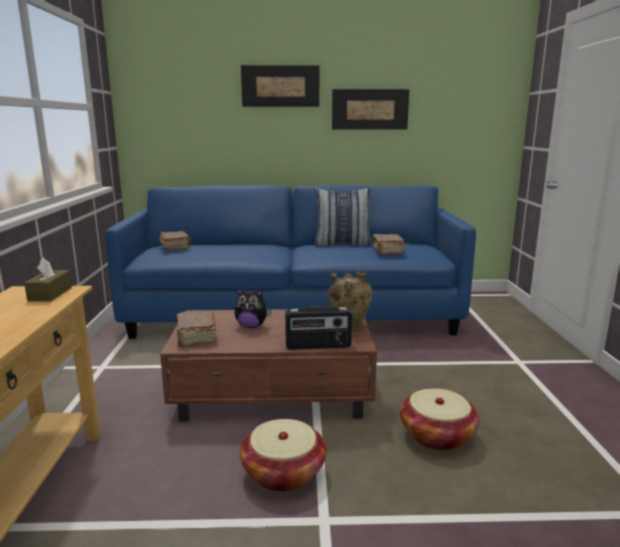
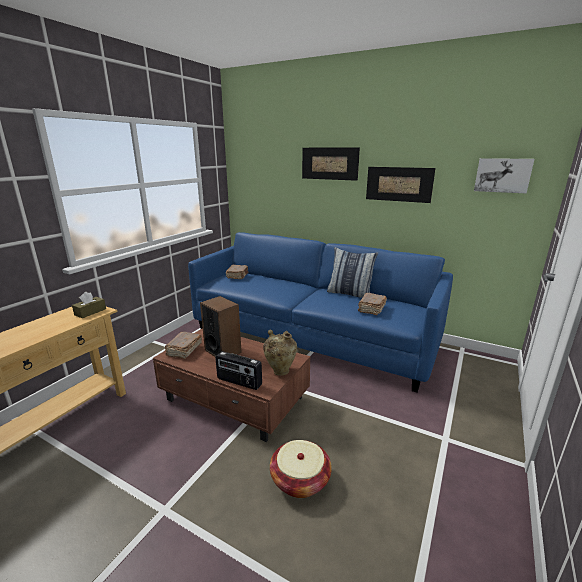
camera: 30 degrees right, 5 degrees up
plush toy [234,288,272,328] -> speaker [200,296,242,357]
basket [240,419,326,492] -> none
none -> picture [474,158,534,194]

